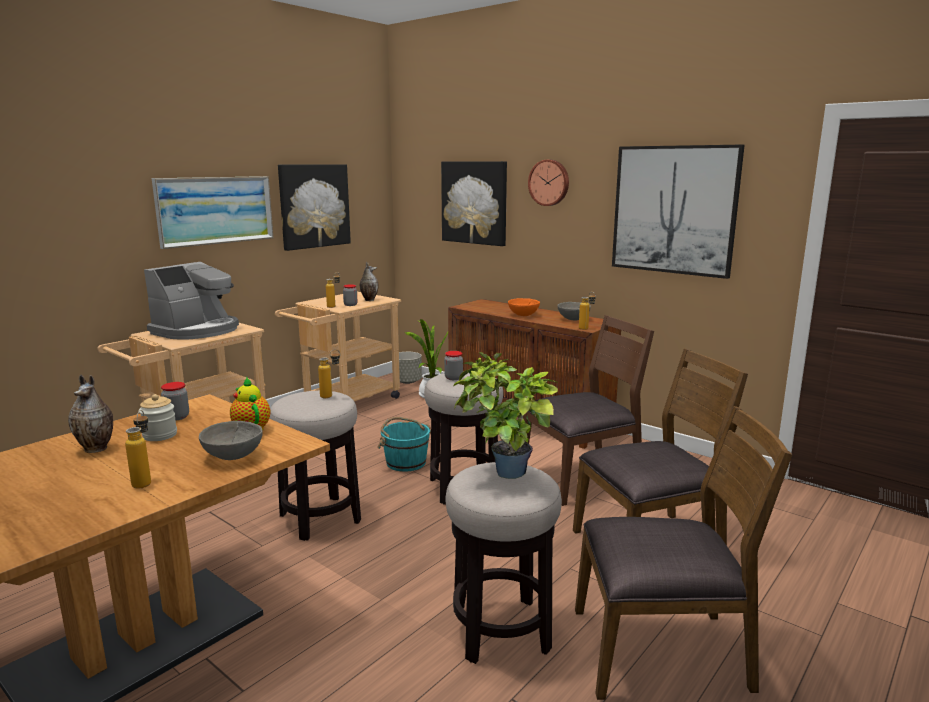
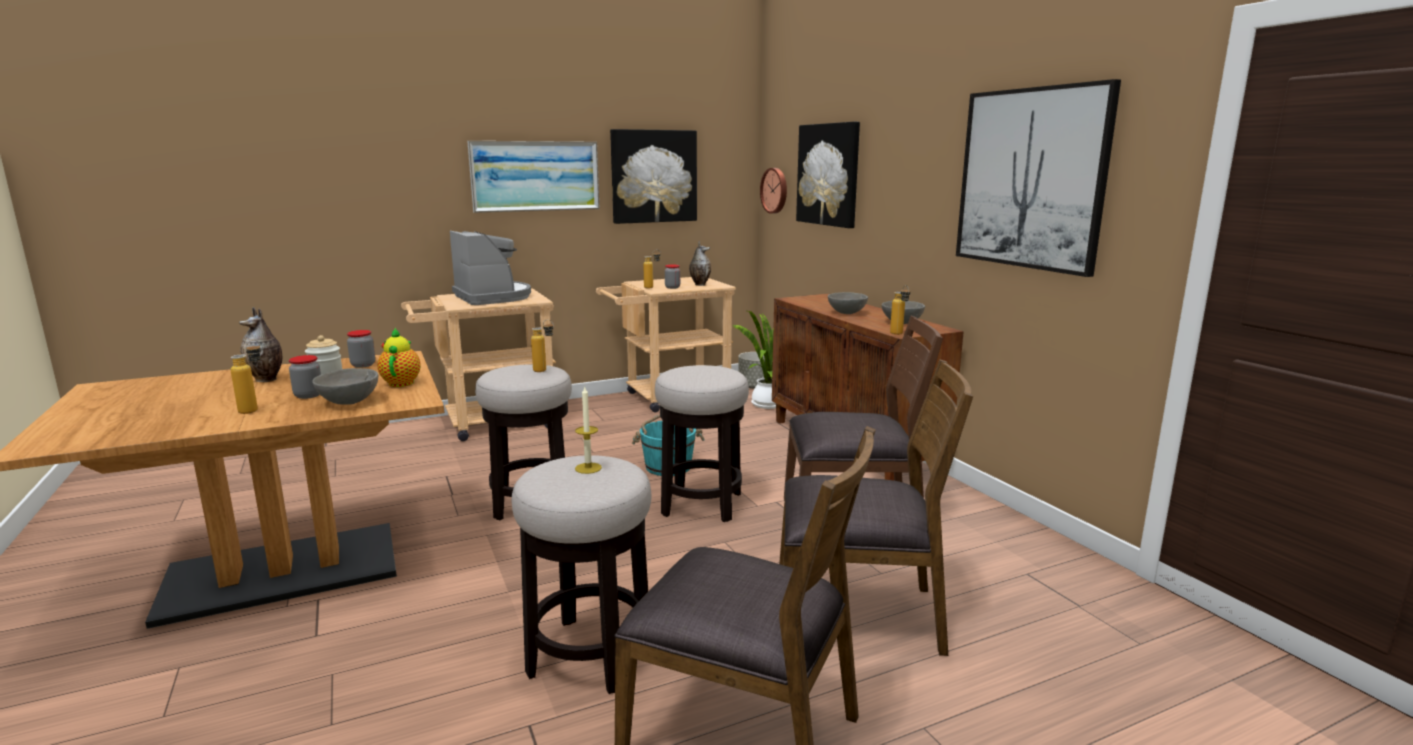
camera: 25 degrees right, 0 degrees up
coffee machine [144,262,239,340] -> coffee machine turned 90 degrees counterclockwise [450,231,531,305]
jar [444,351,463,380] -> jar moved to [289,355,321,399]
potted plant [453,352,558,479] -> candle [575,386,602,474]
orange bowl [508,298,540,316] -> grey bowl [828,292,868,314]
wall clock [528,160,569,206] -> wall clock moved to [760,168,787,214]

